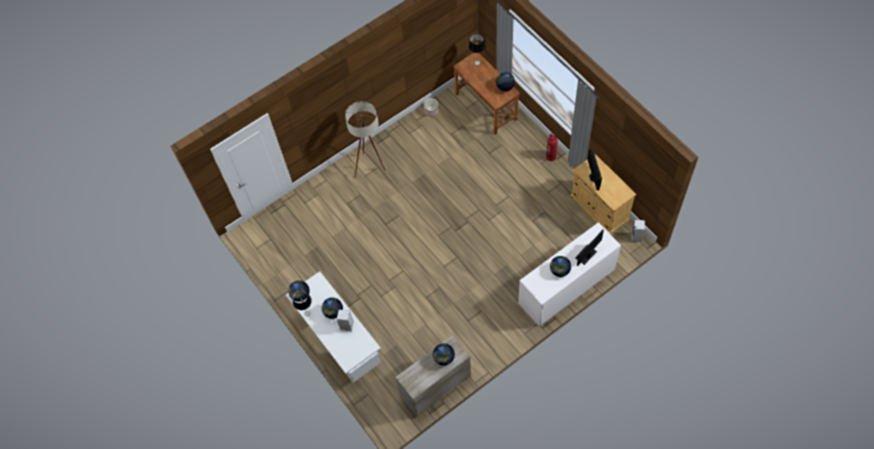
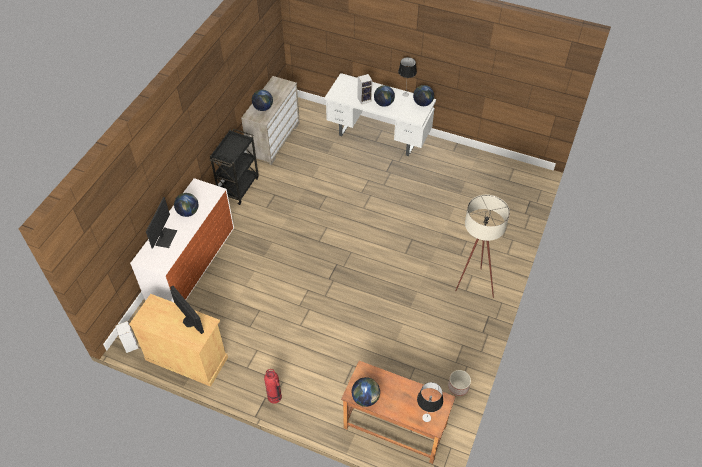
camera: 145 degrees right, 10 degrees down
none -> black cart [210,129,259,205]

